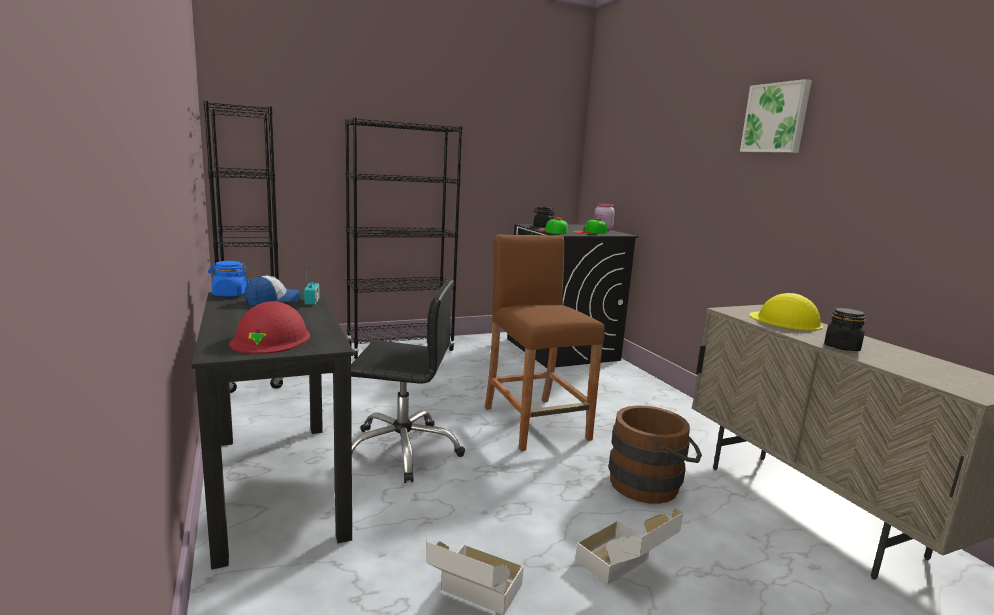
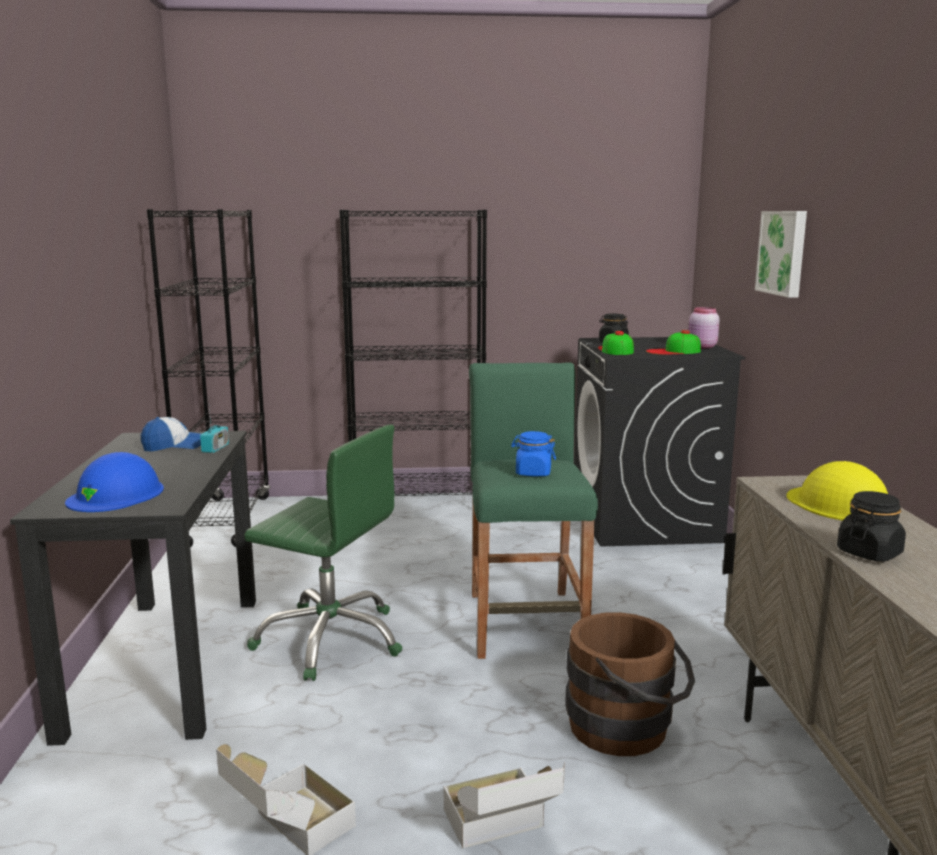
camera: 20 degrees right, 0 degrees up
blue jar [208,261,249,297] -> blue jar moved to [511,431,556,476]
red hard hat [229,301,310,354] -> blue hard hat [65,452,164,512]
black office chair [351,280,465,483] -> green office chair [244,425,402,681]
brown stool [485,235,605,451] -> green stool [469,362,598,659]
picture [740,79,812,153] -> picture moved to [755,211,807,298]

